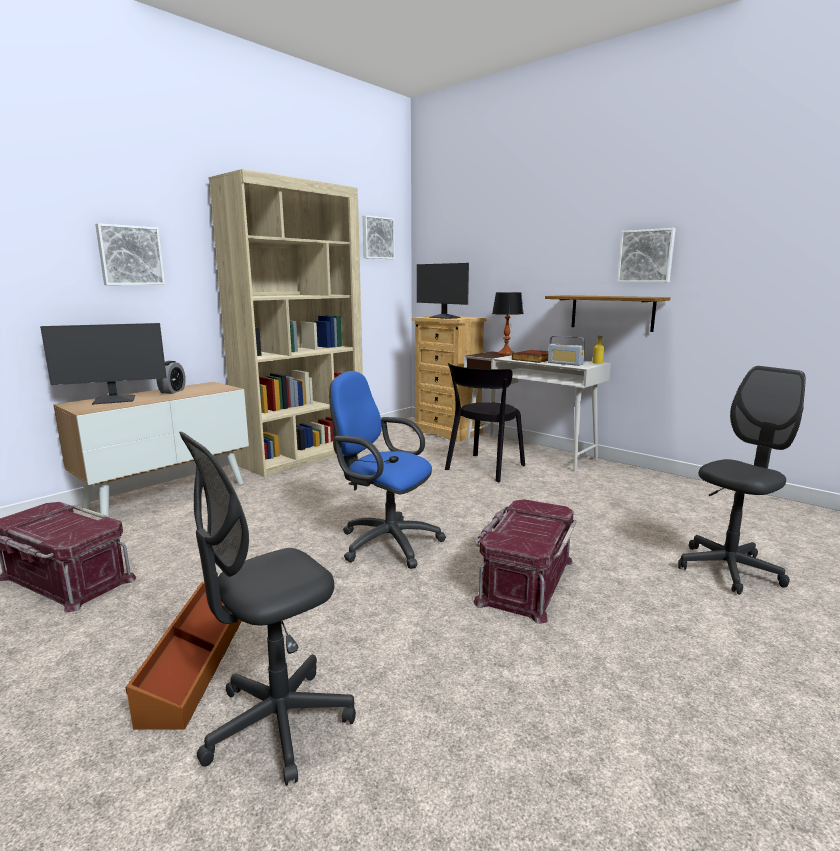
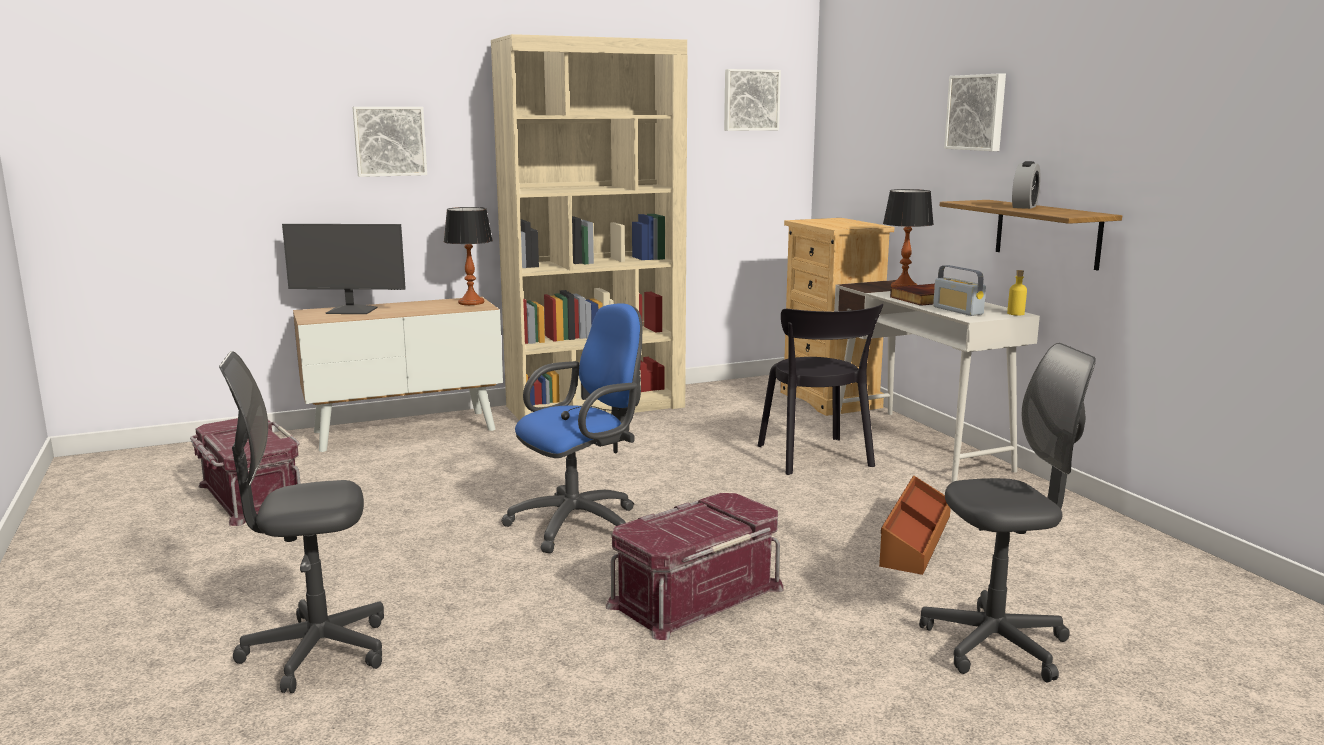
camera: 25 degrees right, 0 degrees up
brown storage box [125,582,242,729] -> brown storage box moved to [879,476,951,575]
alarm clock [157,361,186,394] -> alarm clock moved to [1012,161,1041,209]
blue office chair [329,371,446,569] -> blue office chair turned 90 degrees clockwise [501,303,642,553]
monitor [417,263,469,319] -> none
black chair [445,363,525,482] -> black chair turned 75 degrees counterclockwise [758,304,883,475]
picture [617,228,676,283] -> picture moved to [944,73,1006,151]
none -> table lamp [444,207,493,305]

